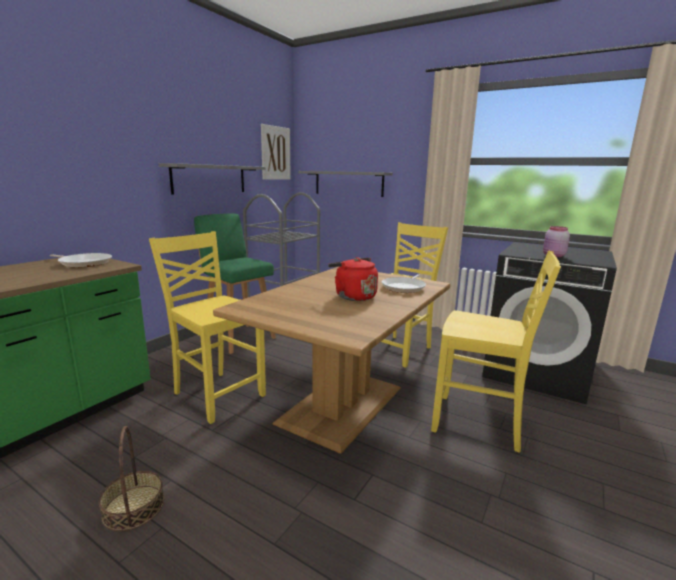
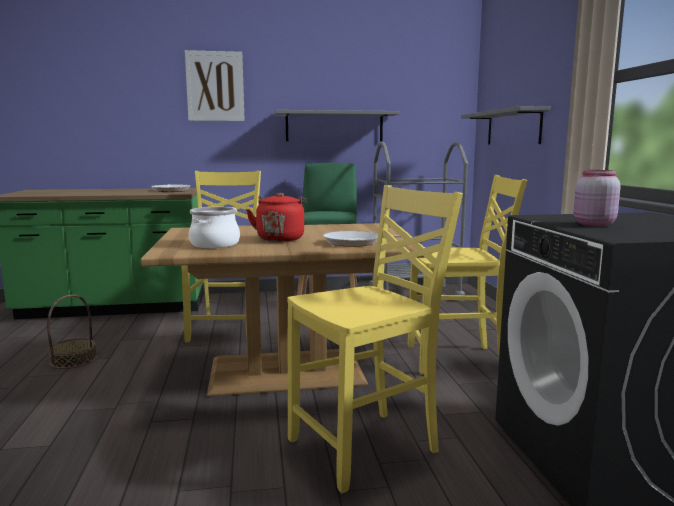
camera: 50 degrees right, 5 degrees down
picture [261,124,291,180] -> picture moved to [185,50,245,121]
yellow chair [431,251,561,453] -> yellow chair turned 105 degrees counterclockwise [287,185,463,493]
none -> cooking pot [189,207,240,248]

